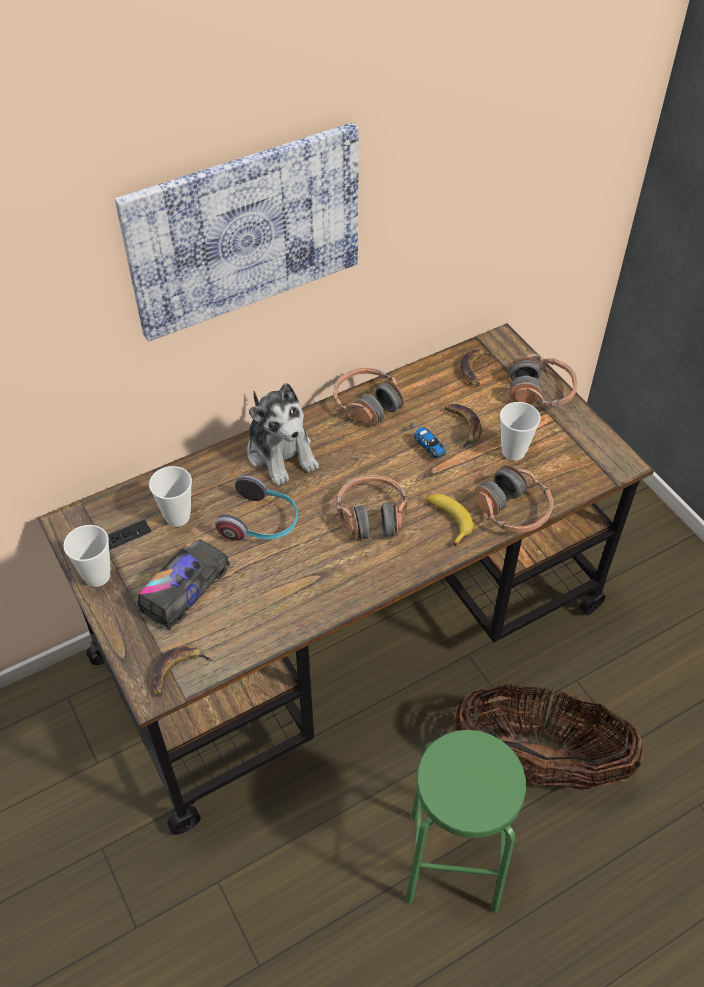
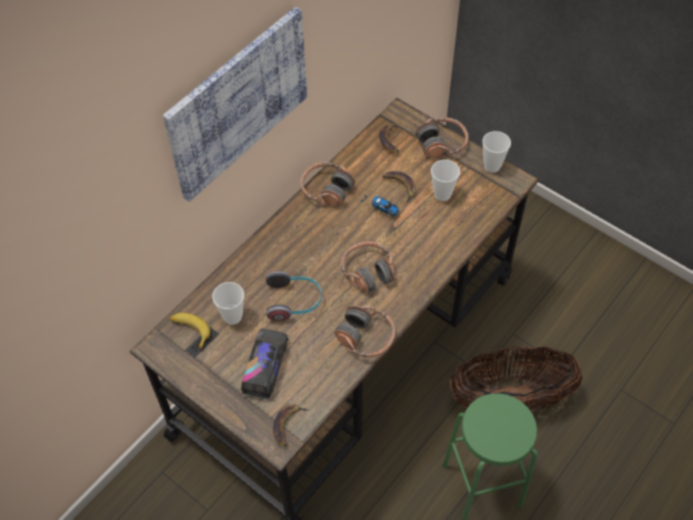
camera: 20 degrees left, 5 degrees up
cup [63,525,111,587] -> cup moved to [482,131,511,173]
plush toy [247,383,319,486] -> none
banana [426,494,474,547] -> banana moved to [170,313,210,350]
headphones [475,465,553,533] -> headphones moved to [334,306,395,358]

